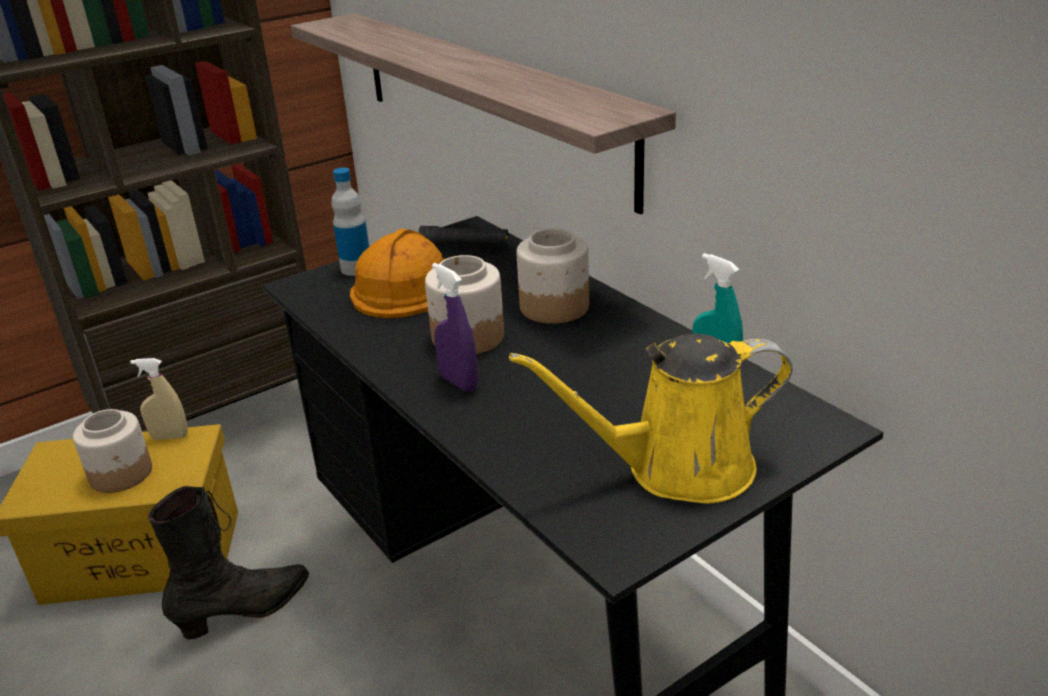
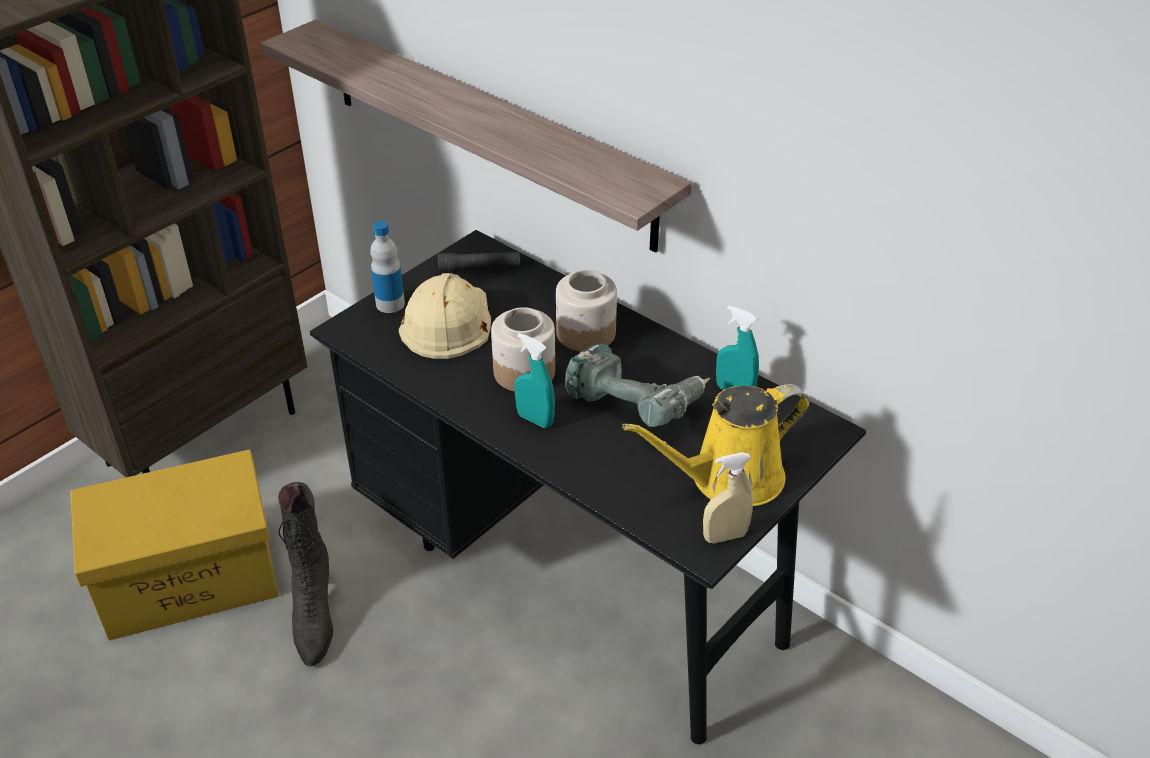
camera: 15 degrees left, 10 degrees up
jar [73,409,152,493] -> none
beige spray bottle [130,358,188,440] -> beige spray bottle moved to [703,452,753,544]
black boot [148,486,309,639] -> black boot turned 135 degrees clockwise [278,482,333,667]
orange hard hat [350,229,445,318] -> beige hard hat [399,273,491,359]
purple spray bottle [432,263,478,392] -> turquoise spray bottle [515,333,555,428]
none -> power drill [565,344,710,427]

